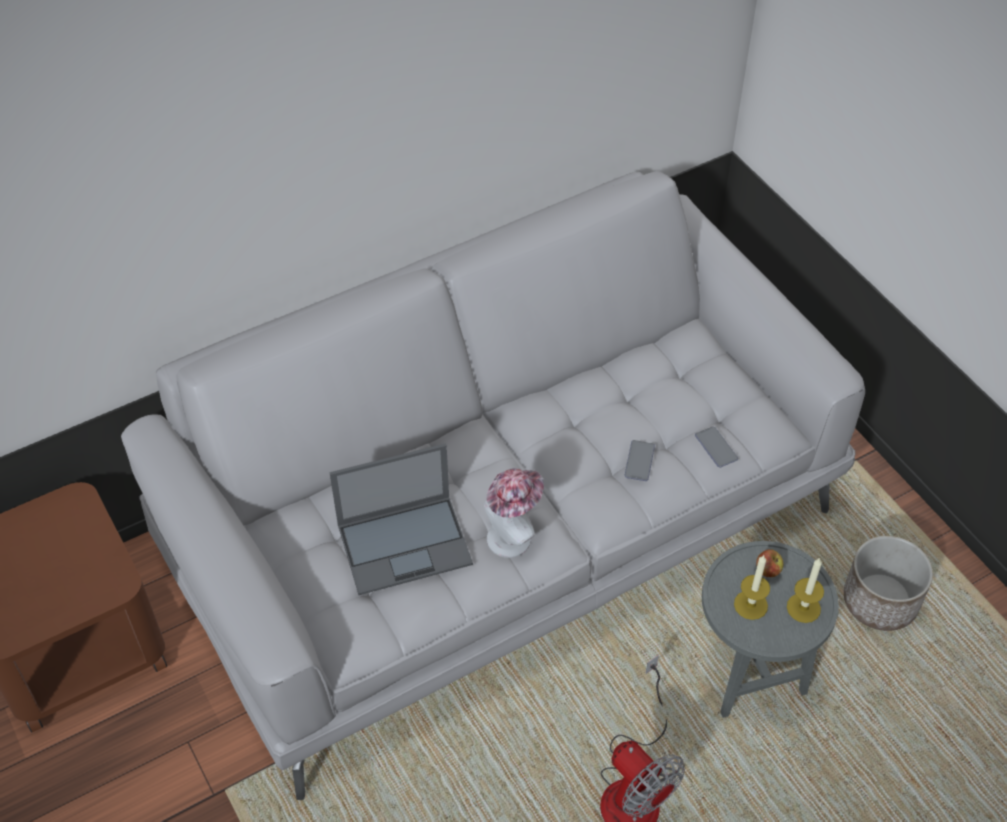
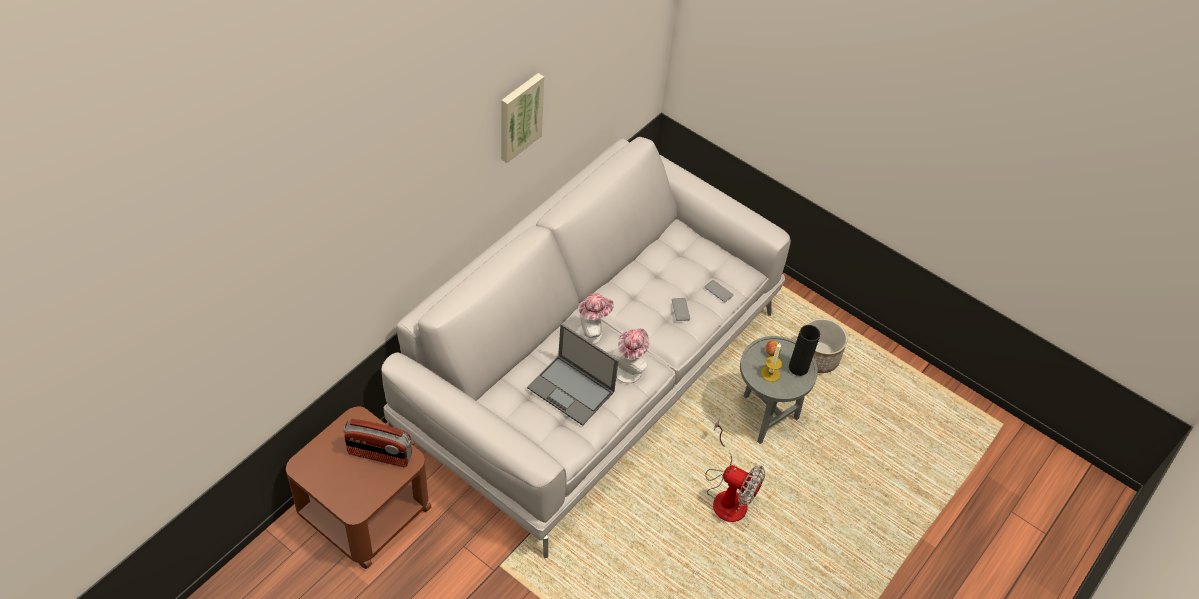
camera: 25 degrees left, 0 degrees up
laptop [330,443,473,595] -> laptop turned 75 degrees clockwise [527,324,619,426]
candle [787,558,824,623] -> black vase [789,325,820,376]
none -> radio [343,419,412,467]
none -> picture [501,73,544,163]
none -> hat [576,293,614,344]

